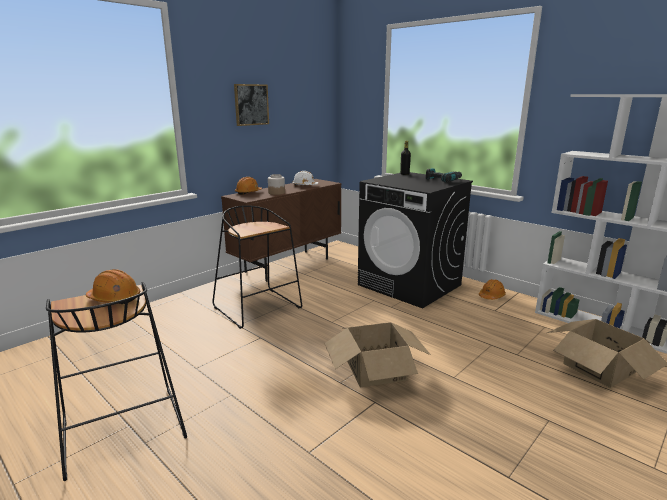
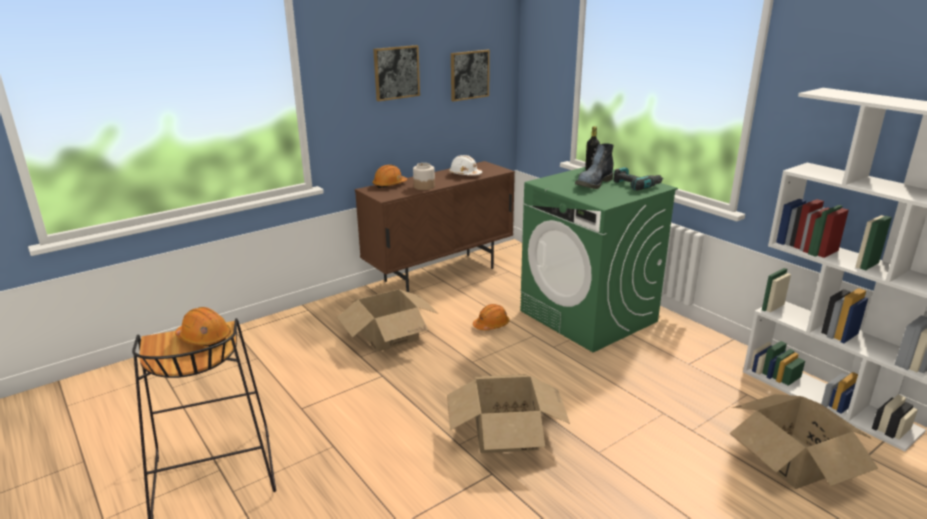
camera: 10 degrees right, 5 degrees up
black stool [212,205,302,329] -> cardboard box [337,289,439,352]
black washing machine [358,172,473,308] -> green washing machine [520,167,678,352]
orange hard hat [479,279,506,300] -> orange hard hat moved to [473,304,510,330]
none -> picture [451,49,490,102]
none -> boot [575,143,614,189]

